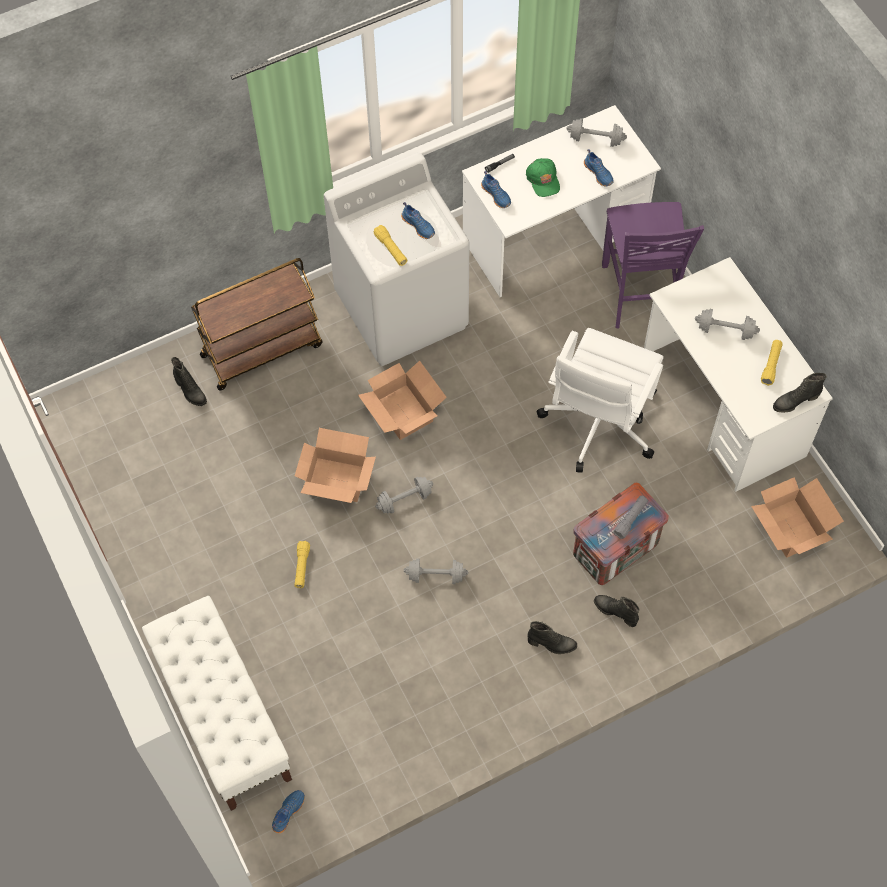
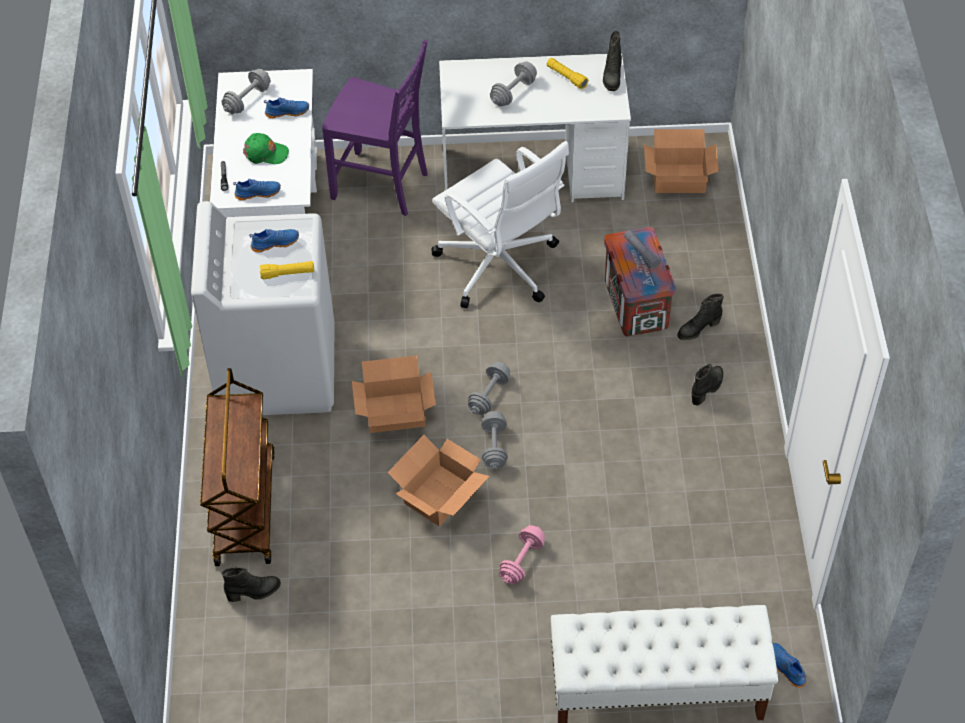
camera: 65 degrees left, 10 degrees down
yellow flashlight [294,541,310,588] -> pink dumbbell [499,525,545,584]
grey dumbbell [404,559,468,584] -> grey dumbbell moved to [468,362,510,415]

